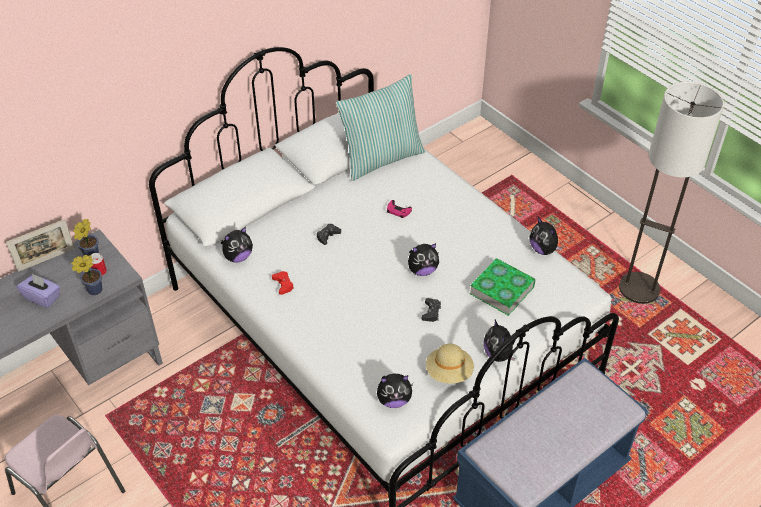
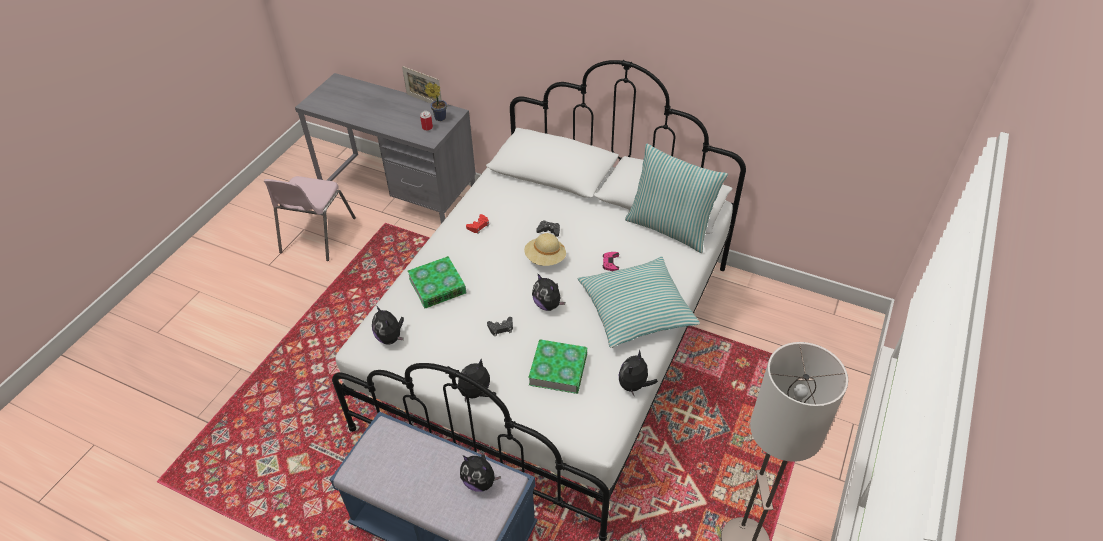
camera: 65 degrees right, 0 degrees up
purple tissue box [17,273,60,308] -> none
potted plant [71,255,102,295] -> none
plush toy [221,227,253,263] -> plush toy moved to [460,454,501,492]
beige hat [426,344,474,383] -> beige hat moved to [524,233,566,266]
none -> book [408,256,466,309]
none -> pillow [578,256,700,348]

